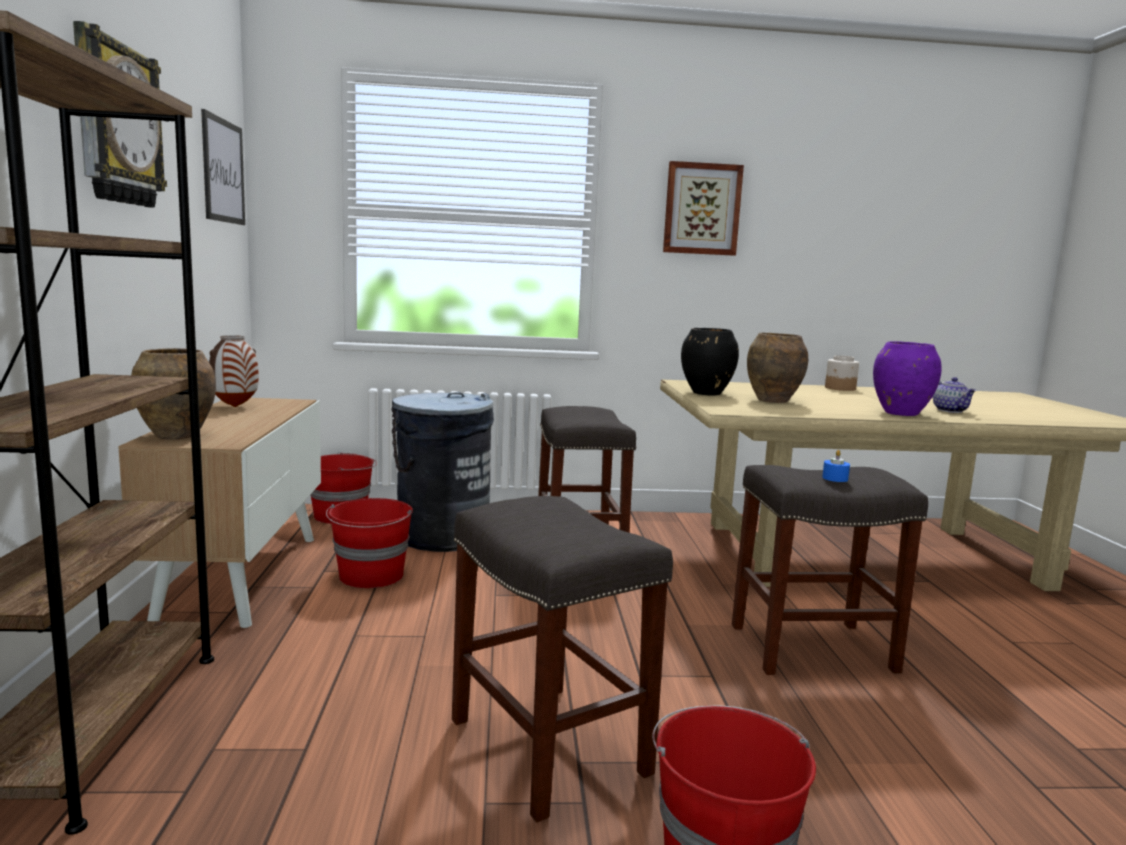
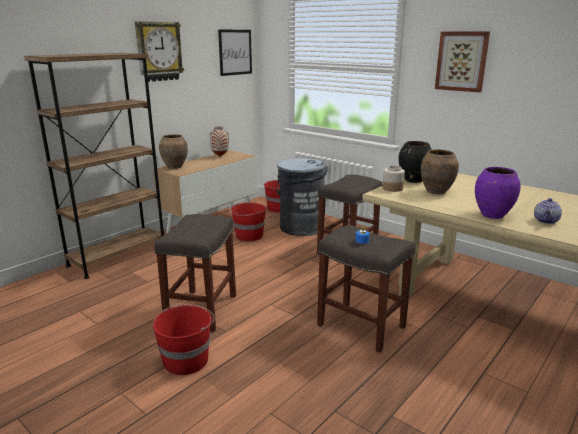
camera: 45 degrees right, 10 degrees up
jar [825,355,859,391] -> jar moved to [383,166,405,192]

